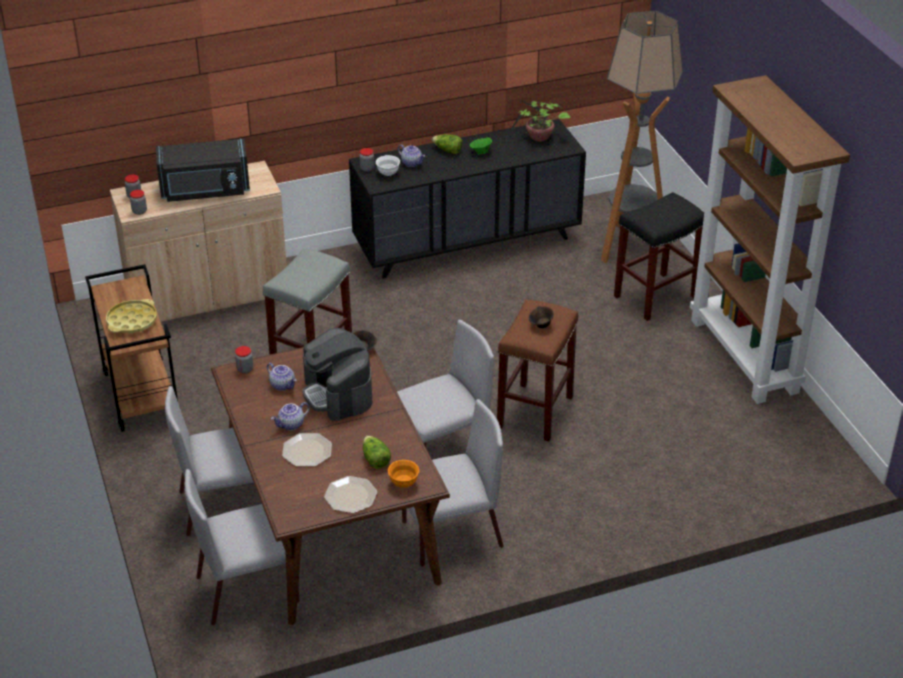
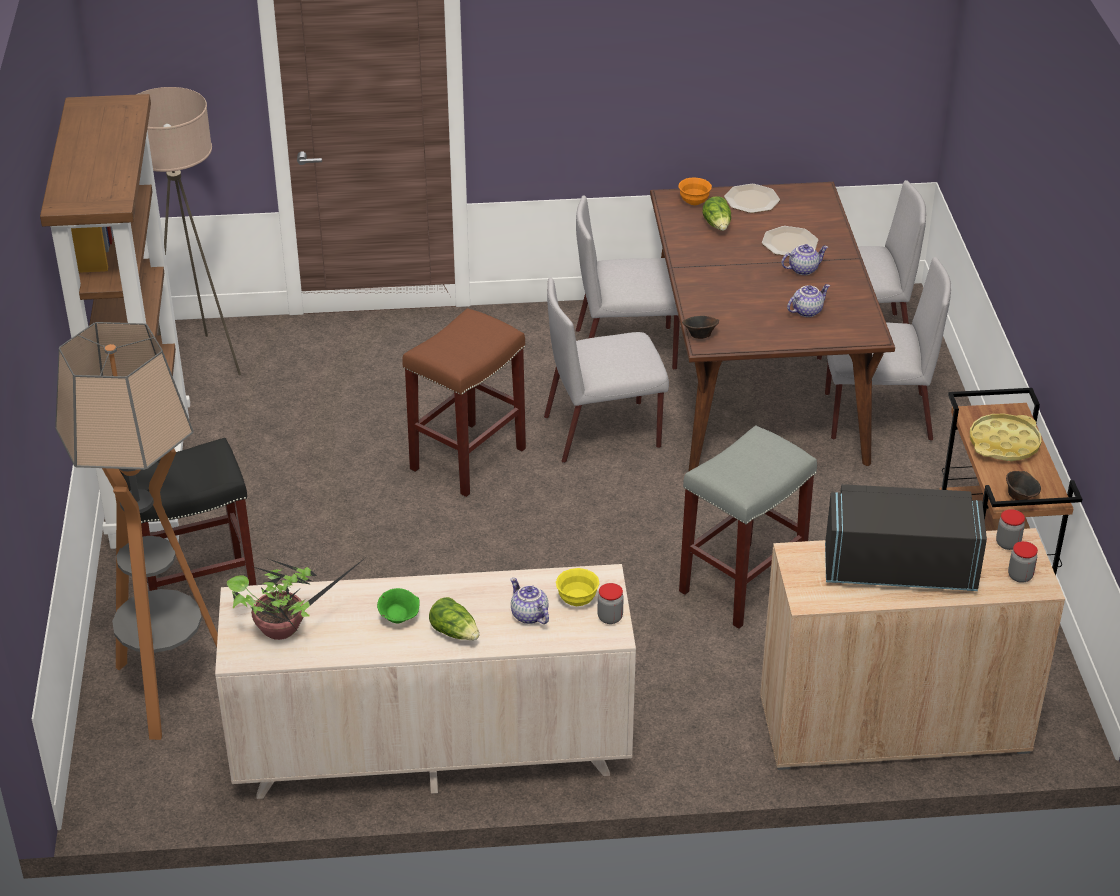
camera: 165 degrees left, 0 degrees up
jar [235,346,253,374] -> none
teapot [267,363,296,391] -> teapot turned 90 degrees clockwise [787,284,830,317]
coffee machine [303,328,372,421] -> none
black dresser [349,119,586,279] -> beige dresser [215,564,636,799]
white bowl [376,155,400,176] -> yellow bowl [556,568,600,606]
brown bowl [529,306,554,328] -> brown bowl moved to [1006,471,1041,500]
none -> beige floor lamp [136,87,241,375]

